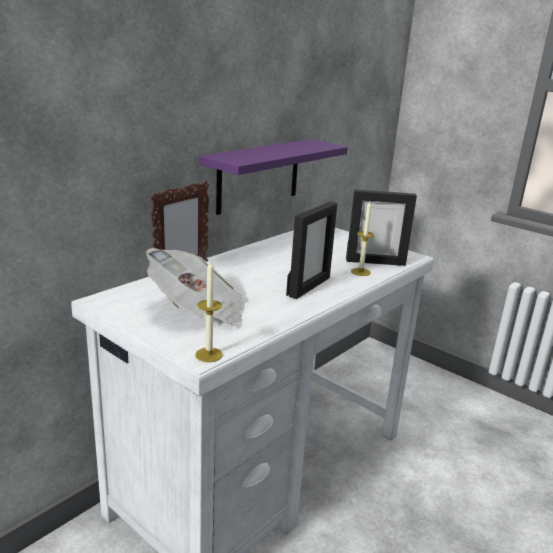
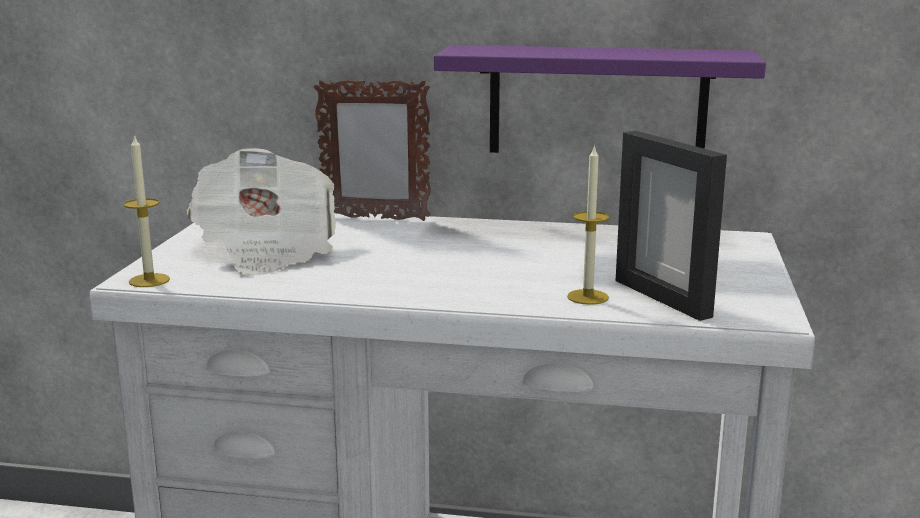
camera: 60 degrees right, 5 degrees down
picture frame [286,202,337,299] -> none

